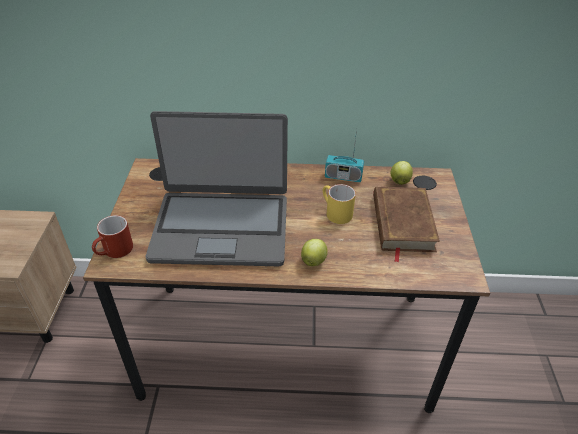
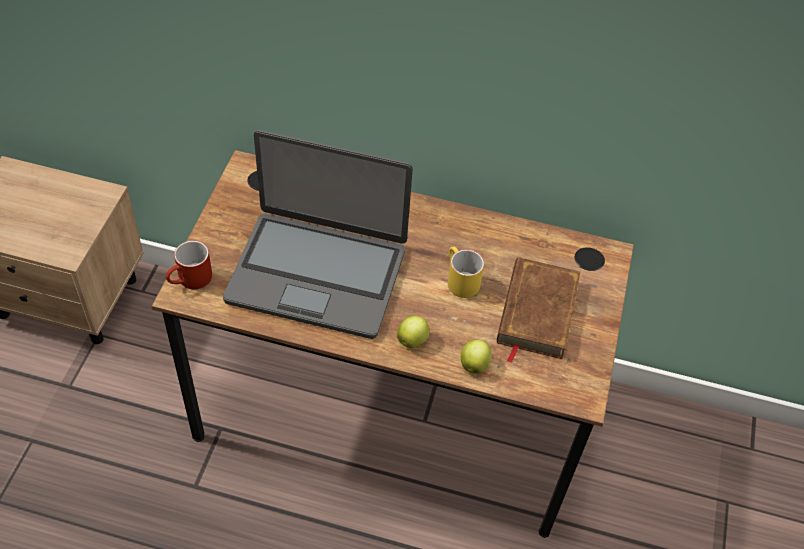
camera: 10 degrees right, 10 degrees up
radio [325,129,364,182] -> none
apple [391,161,413,185] -> apple moved to [461,340,492,373]

